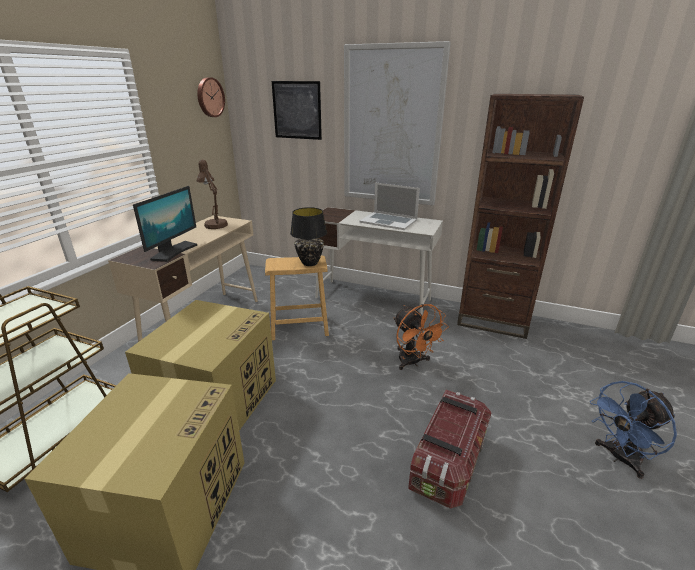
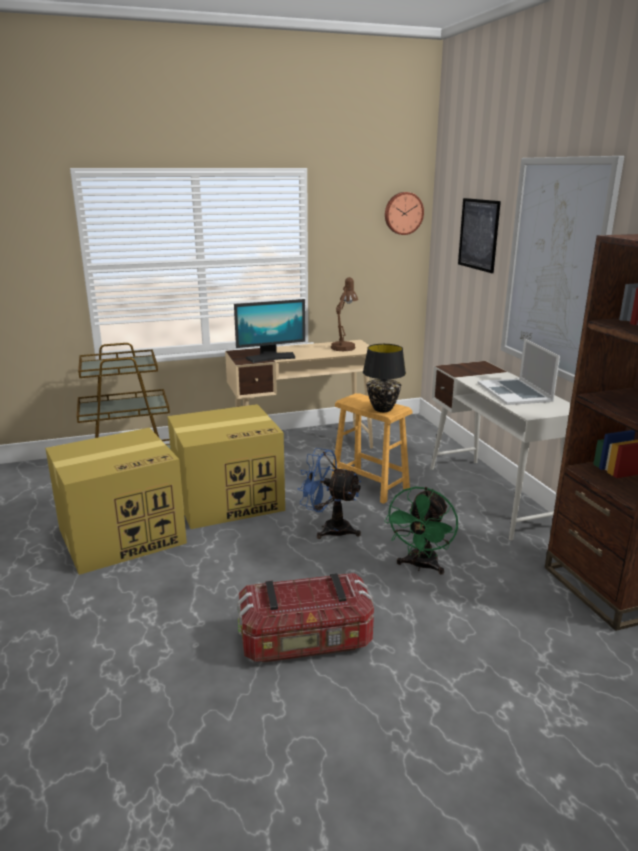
camera: 50 degrees right, 5 degrees down
orange fan [394,304,449,370] -> green fan [384,487,458,575]
blue fan [590,381,677,479] -> blue fan moved to [298,448,361,539]

